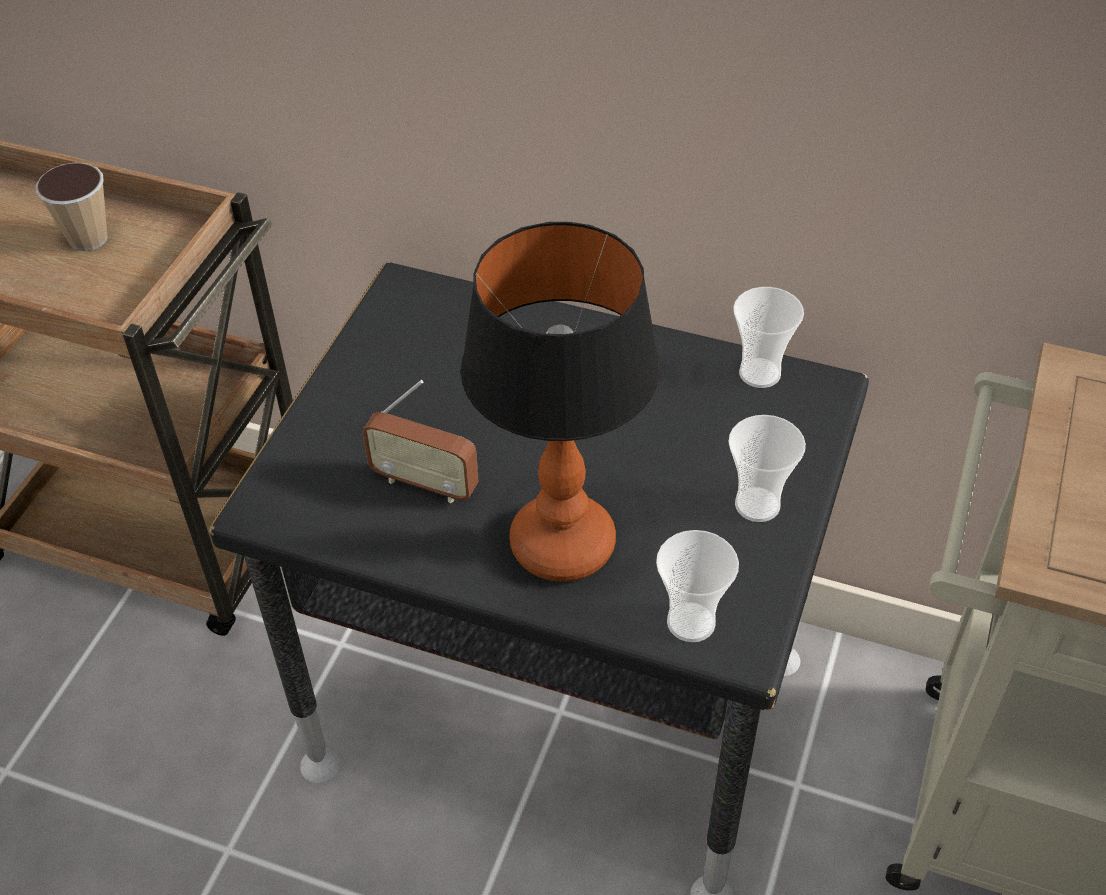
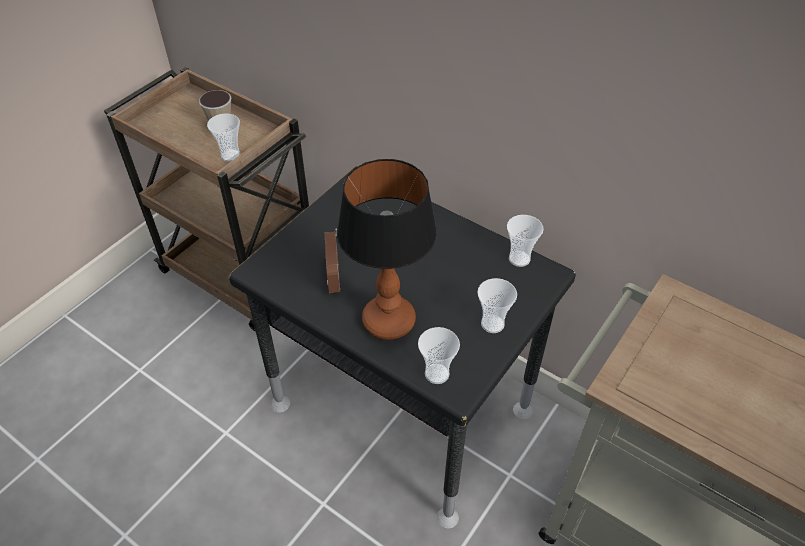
camera: 15 degrees right, 0 degrees up
radio [362,380,479,503] -> radio turned 45 degrees clockwise [325,229,340,293]
none -> cup [207,114,240,162]

